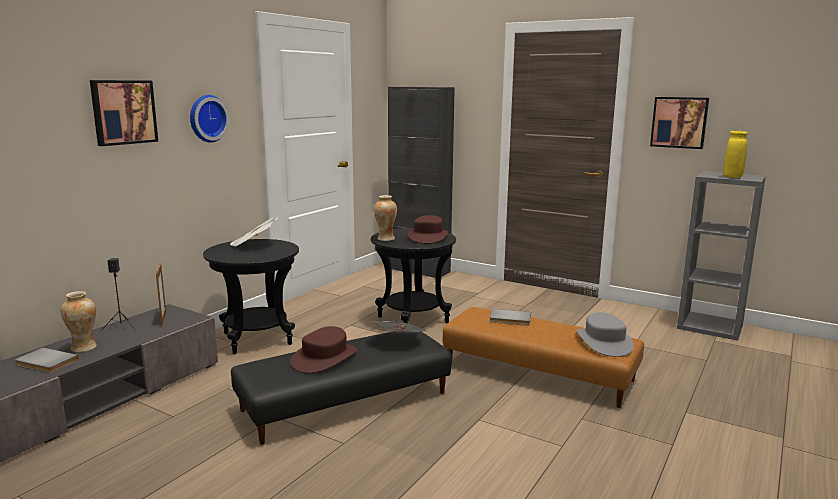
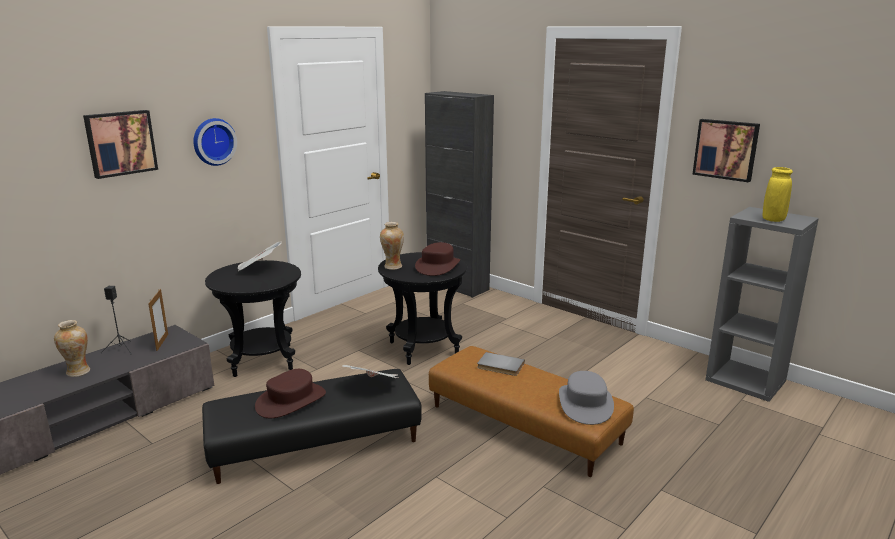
camera: 10 degrees right, 5 degrees up
grey book [15,348,79,373] -> none

